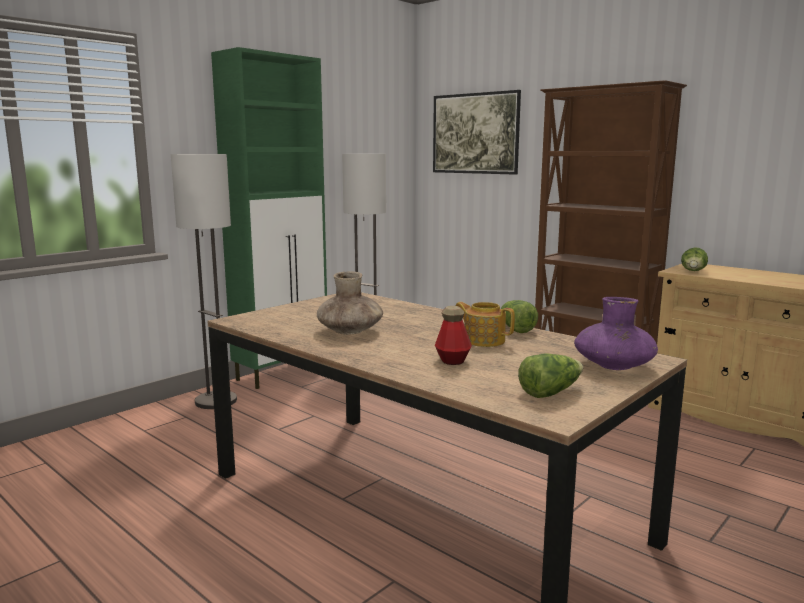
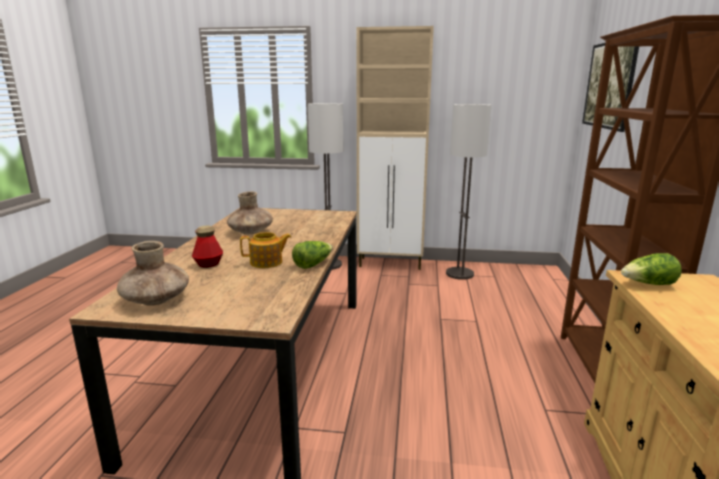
camera: 55 degrees right, 5 degrees up
green cabinet [211,47,327,389] -> beige cabinet [356,26,434,270]
teapot [456,302,515,347] -> teapot turned 75 degrees clockwise [240,232,291,268]
lettuce [518,353,583,398] -> brown vase [117,241,189,306]
purple vase [574,297,658,370] -> none

